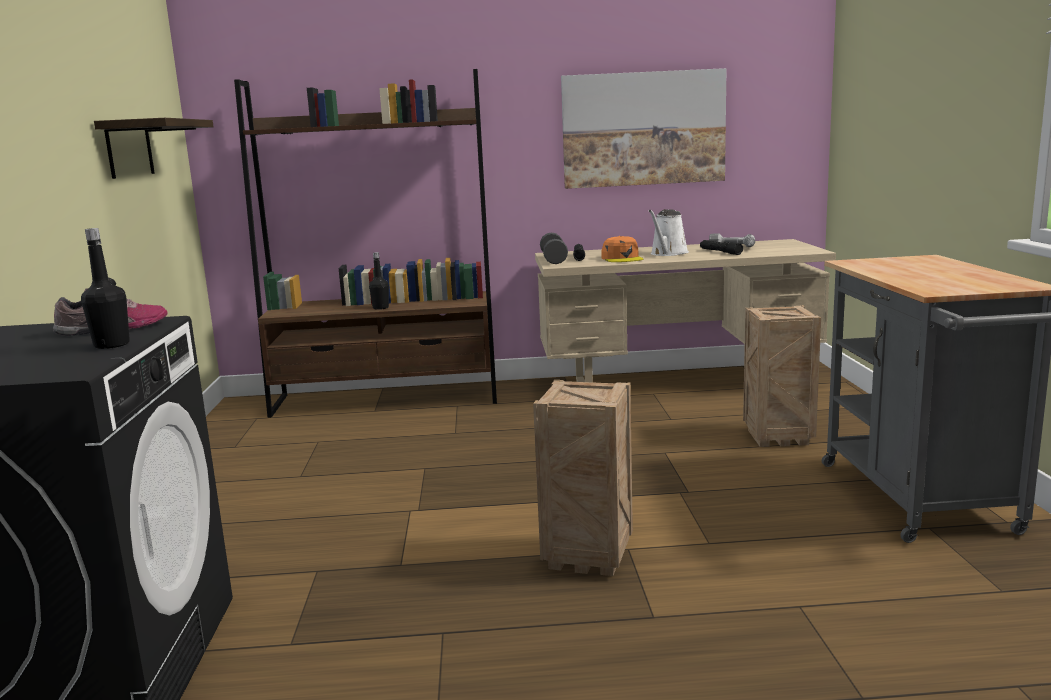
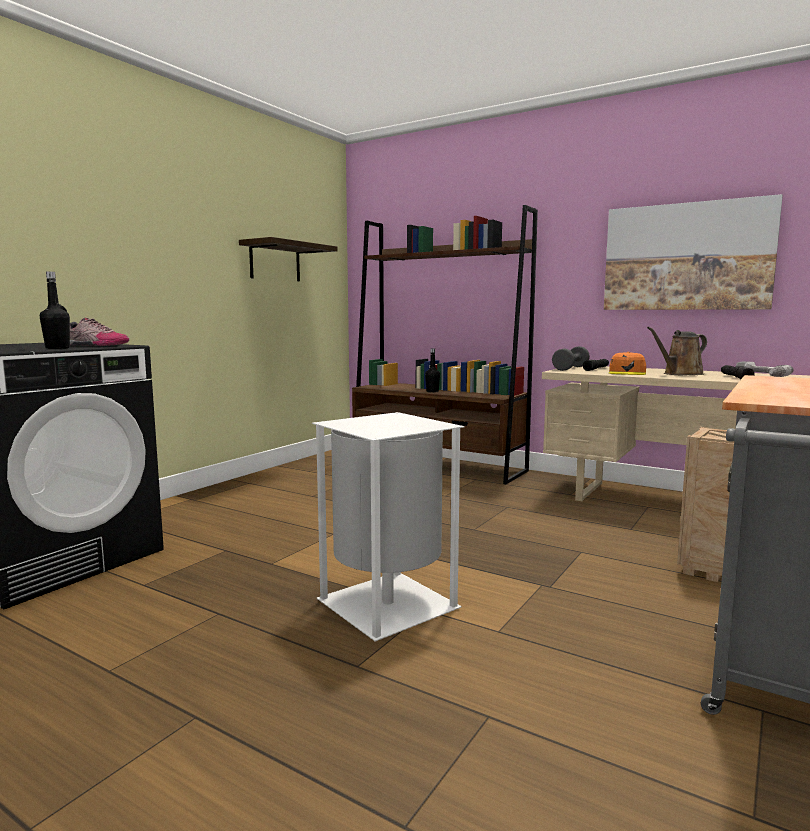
camera: 35 degrees right, 5 degrees down
crate [533,380,633,576] -> white trash can [312,412,465,641]
white watering can [649,209,689,256] -> brown watering can [647,327,707,375]

